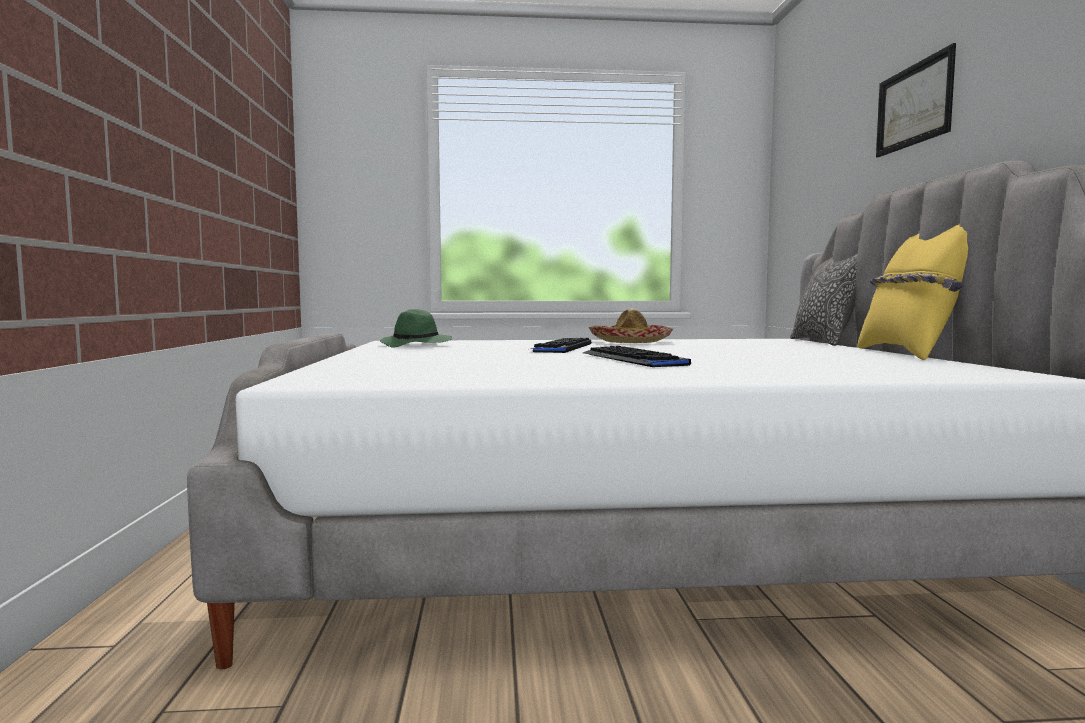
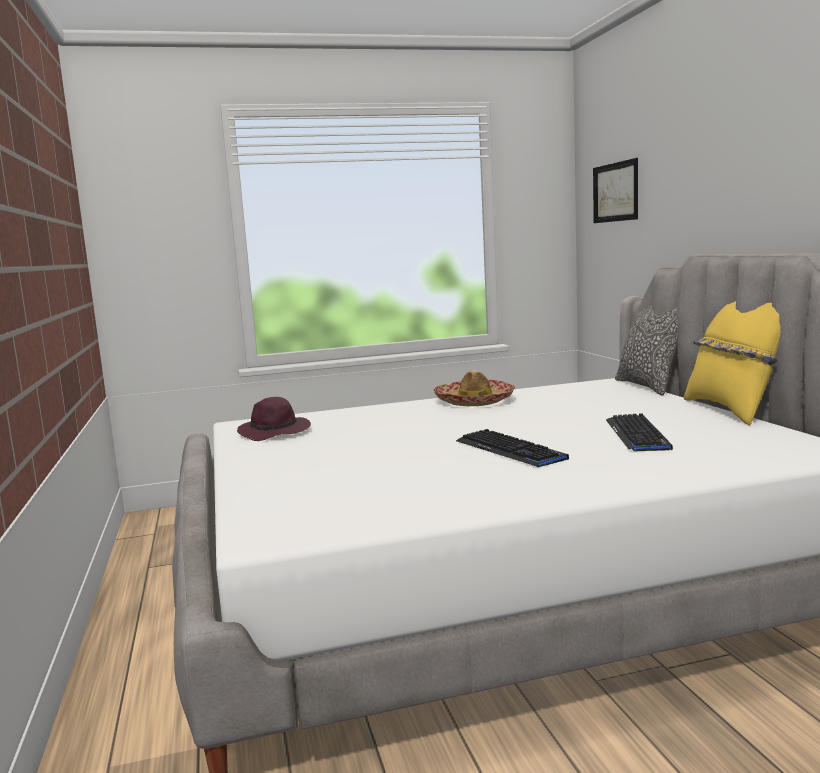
camera: 10 degrees left, 5 degrees up
green hat [380,309,452,348] -> purple hat [237,397,311,441]
keyboard [528,338,592,353] -> keyboard moved to [606,413,673,451]
picture [876,43,956,157] -> picture moved to [593,158,638,223]

